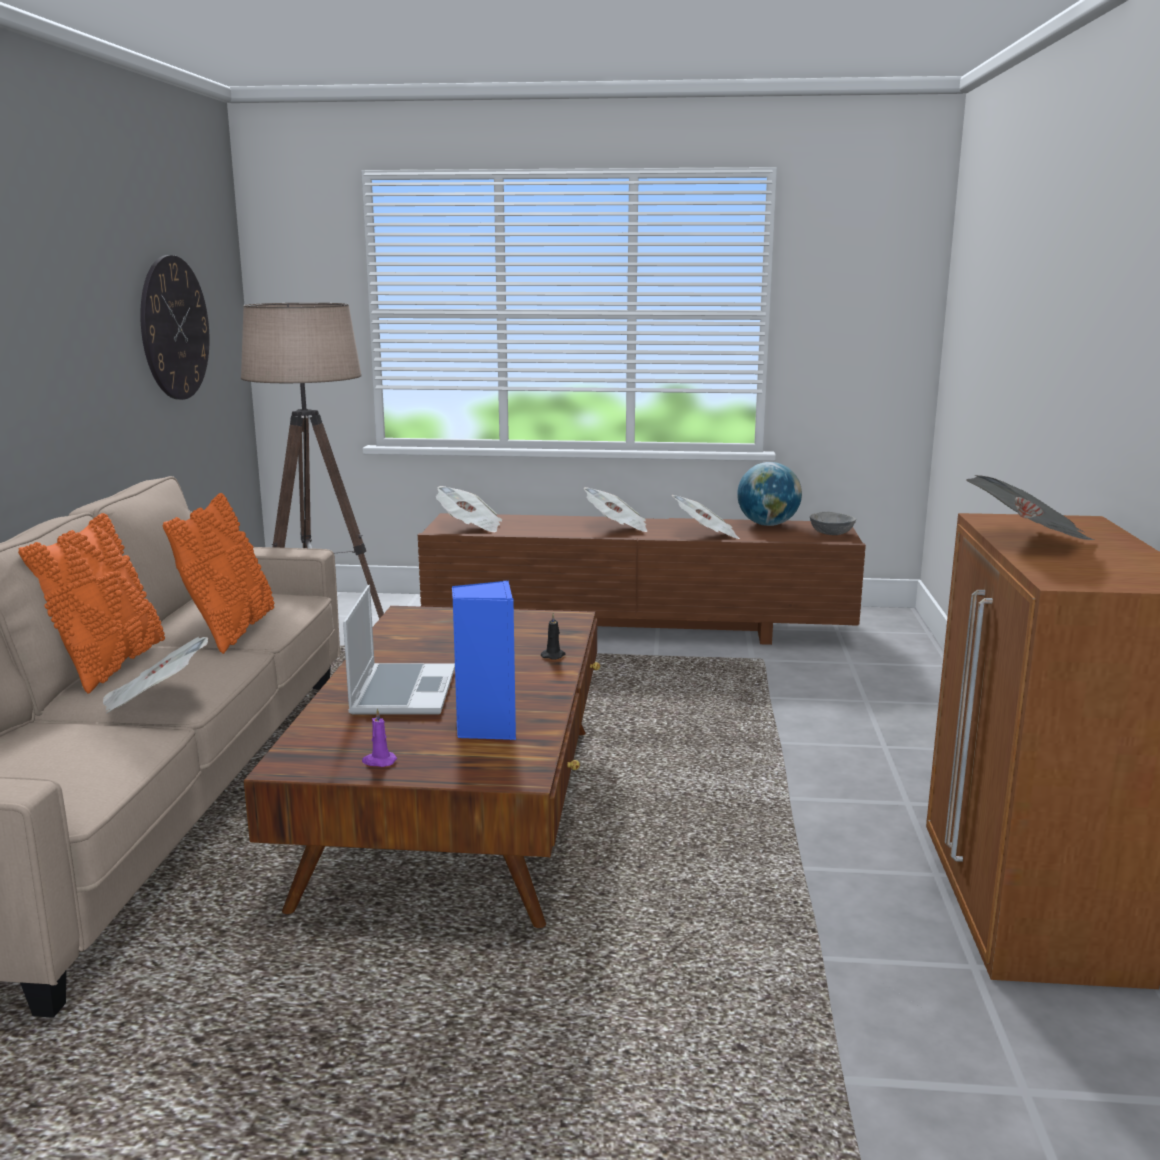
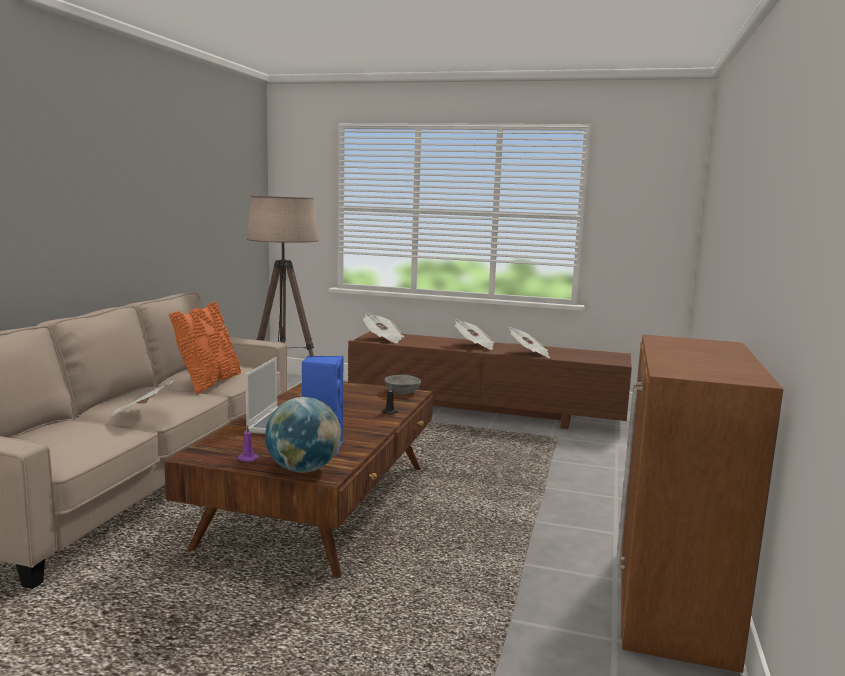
camera: 10 degrees right, 5 degrees down
orange pillow [18,513,165,694] -> none
wall clock [140,255,210,400] -> none
globe [737,462,802,526] -> globe moved to [265,397,341,473]
grey bowl [810,512,856,535] -> grey bowl moved to [384,375,421,394]
newspaper [966,475,1094,540] -> none

